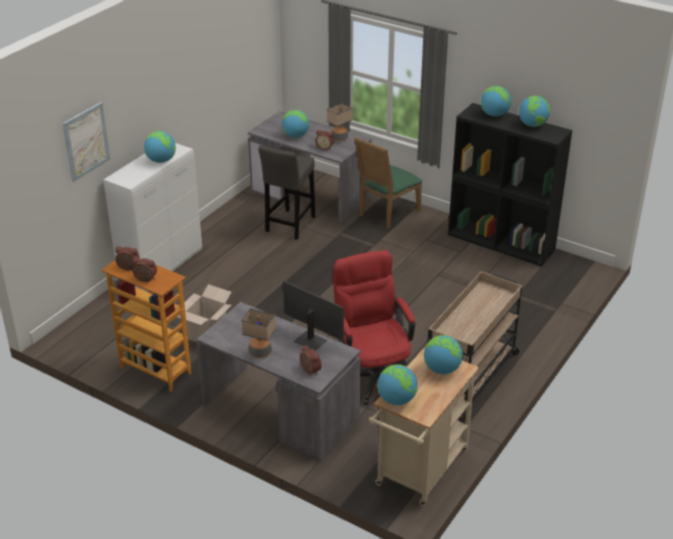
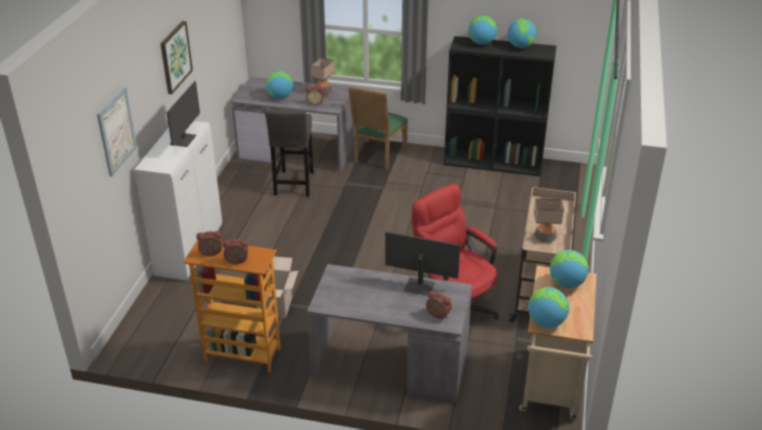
camera: 20 degrees left, 0 degrees up
globe [144,131,176,163] -> monitor [167,81,200,147]
table lamp [241,308,276,358] -> table lamp moved to [534,199,564,243]
none -> picture [160,21,193,94]

